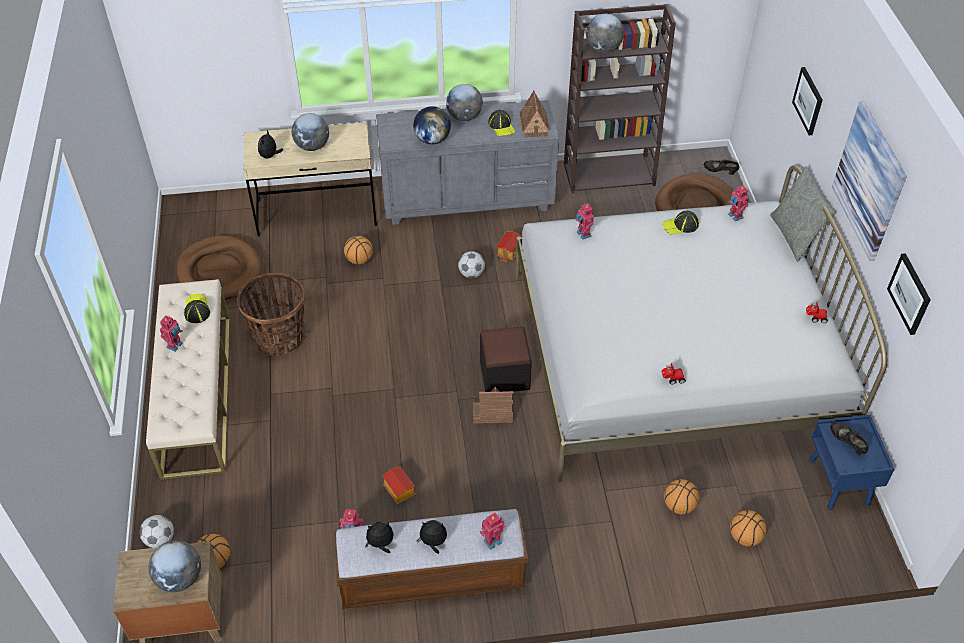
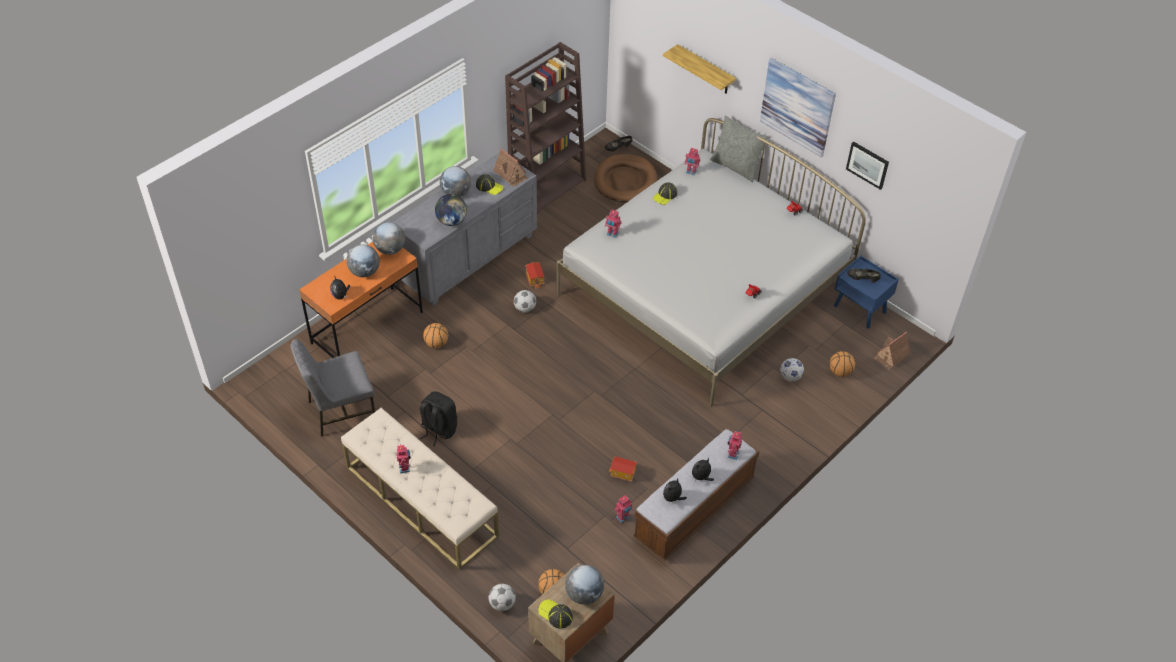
camera: 40 degrees left, 0 degrees up
brown dog bed [177,235,262,300] -> grey chair [291,339,375,437]
cap [184,294,210,323] -> cap moved to [538,600,573,629]
basket [237,273,305,356] -> black backpack [420,391,457,446]
beige desk [243,122,377,236] -> orange desk [299,242,423,358]
toy house [473,387,513,423] -> toy house moved to [874,332,911,369]
black ottoman [480,327,532,392] -> none
globe [586,13,624,52] -> globe moved to [373,222,405,255]
basketball [664,479,699,514] -> football [780,358,804,382]
picture [792,67,822,135] -> shelf [663,44,736,94]

